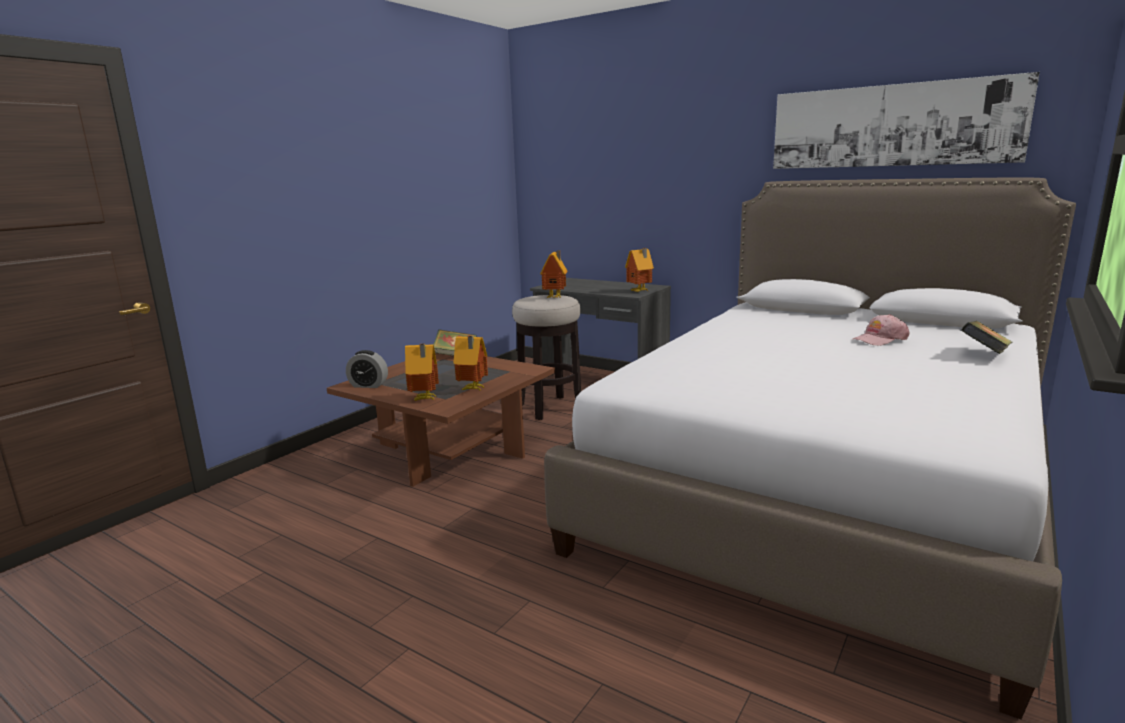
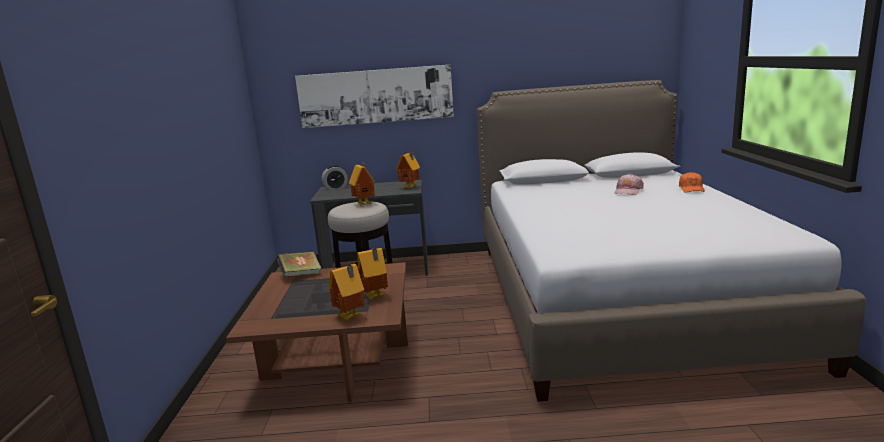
camera: 35 degrees left, 0 degrees up
alarm clock [346,350,388,388] -> alarm clock moved to [322,165,348,190]
picture [773,72,1040,169] -> picture moved to [295,65,454,128]
book [961,321,1012,354] -> orange cap [679,172,705,193]

